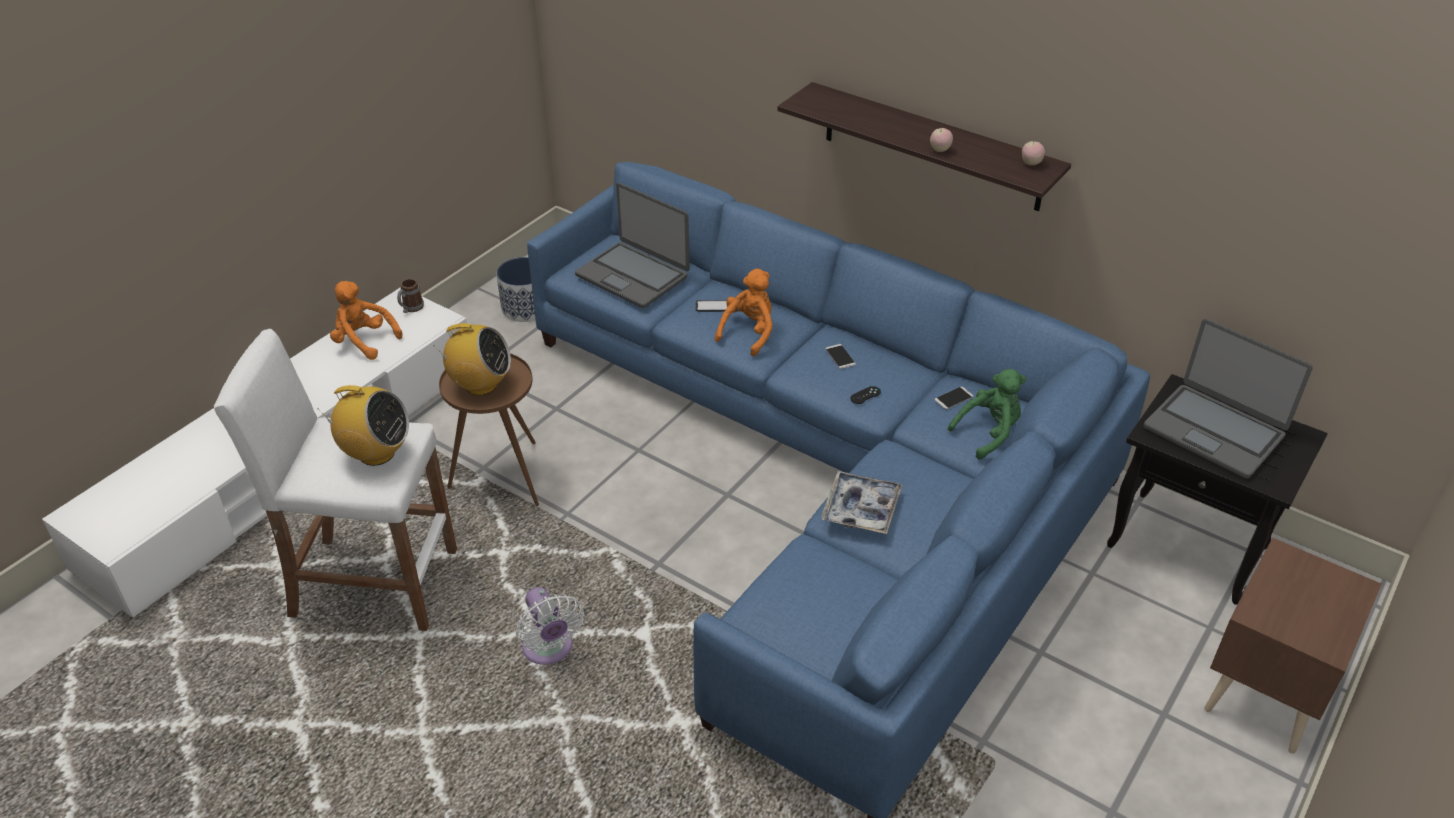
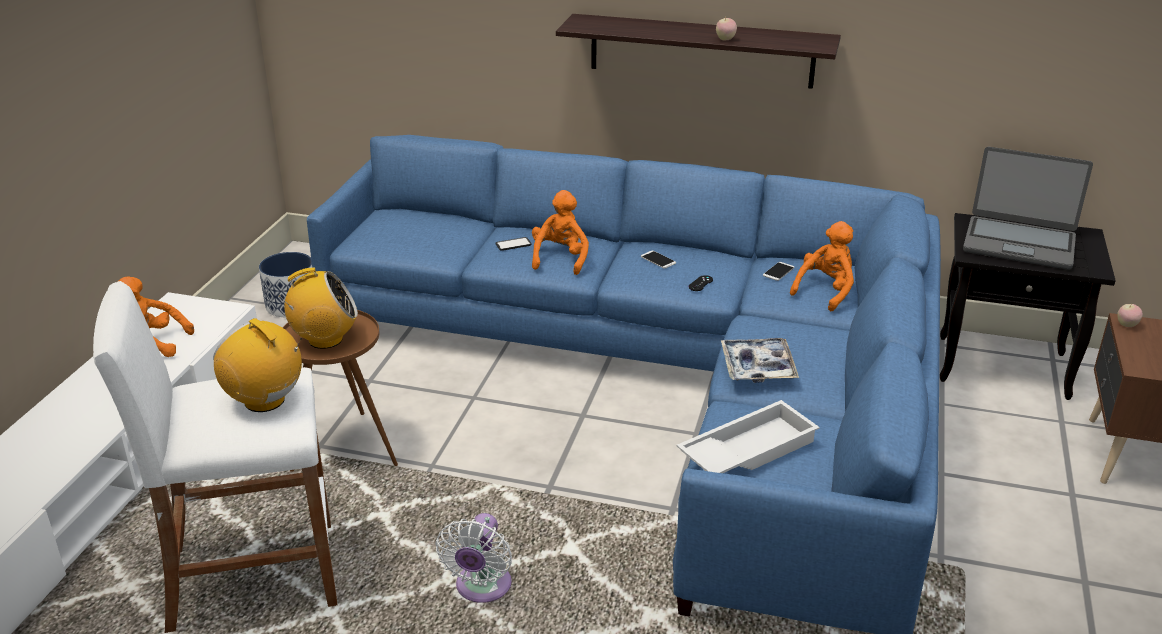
camera: 20 degrees left, 10 degrees down
radio [317,385,409,466] -> radio turned 135 degrees counterclockwise [213,318,302,412]
mug [397,279,424,313] -> none
white fan [516,587,584,665] -> white fan turned 60 degrees clockwise [435,513,512,603]
laptop [575,183,690,308] -> none
green plush toy [948,369,1026,459] -> orange plush toy [790,221,854,311]
apple [1022,141,1045,166] -> apple moved to [1117,303,1143,327]
none -> white tray [676,400,820,473]

